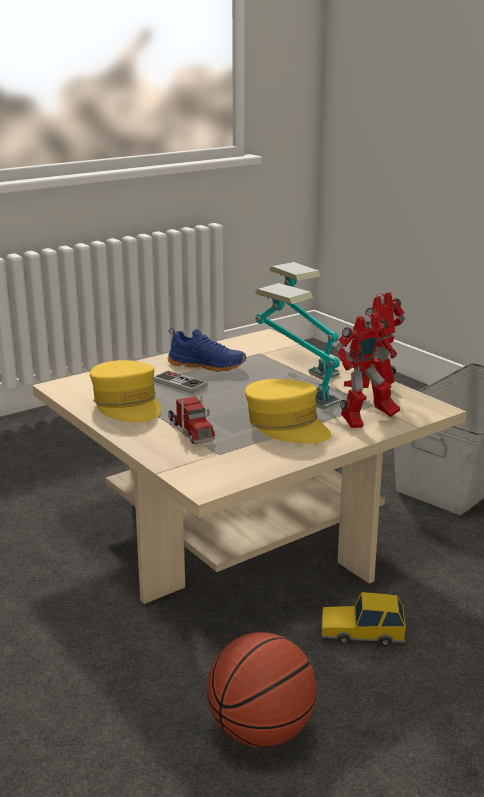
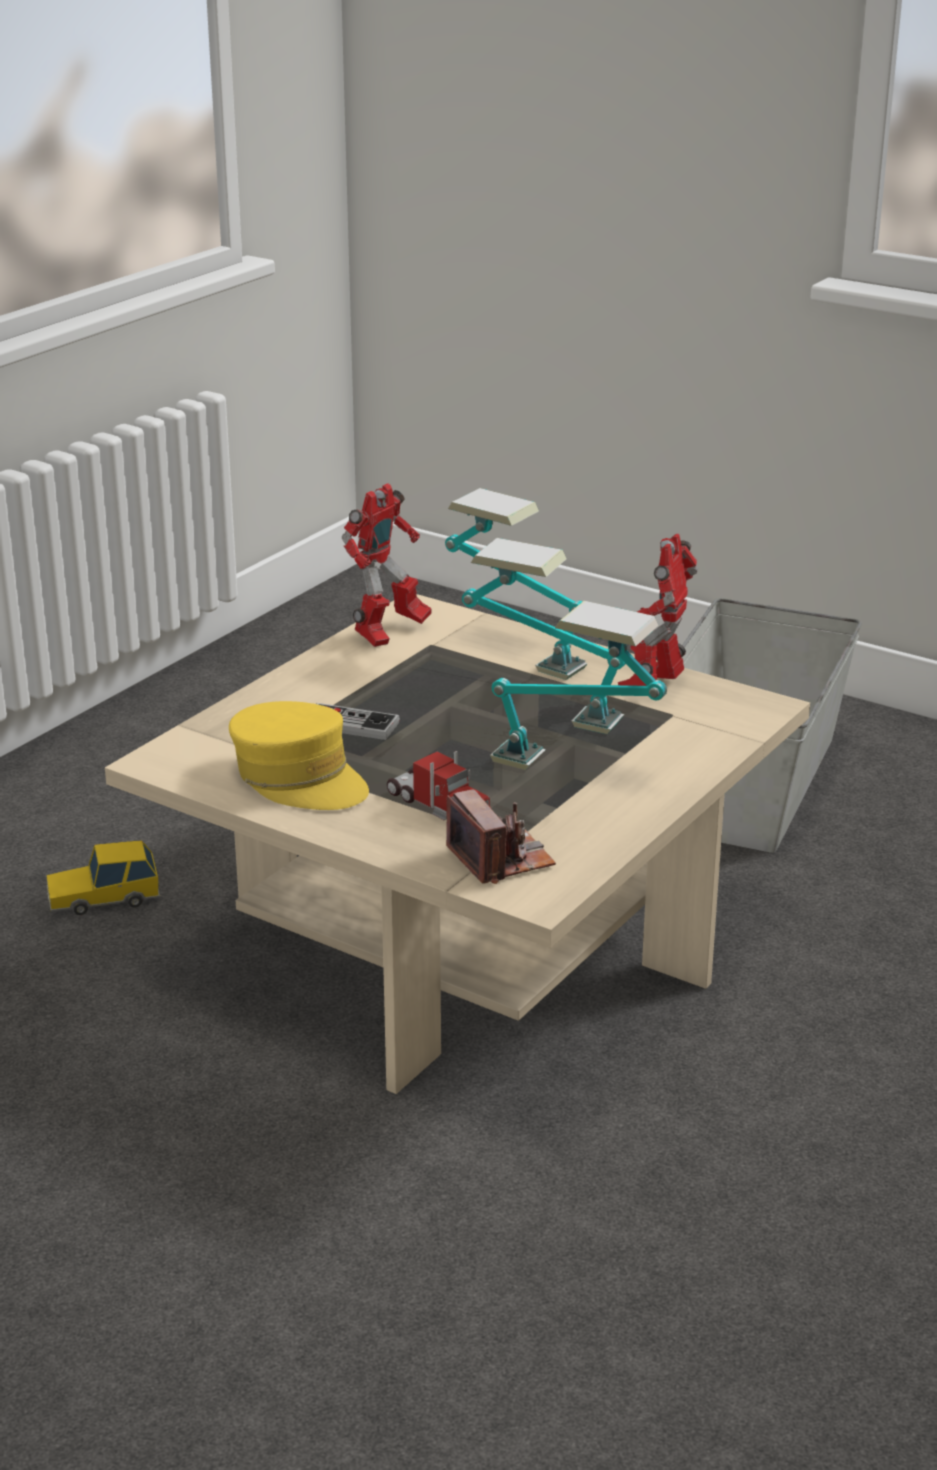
camera: 20 degrees left, 5 degrees up
blue shoe [167,328,246,372] -> none
basketball [207,632,317,748] -> none
yellow cap [245,379,331,444] -> table lamp [490,601,667,770]
toy car [321,592,406,647] -> toy car moved to [47,840,160,915]
toy robot [336,313,400,428] -> toy robot moved to [342,483,432,647]
none -> camera [446,789,556,884]

